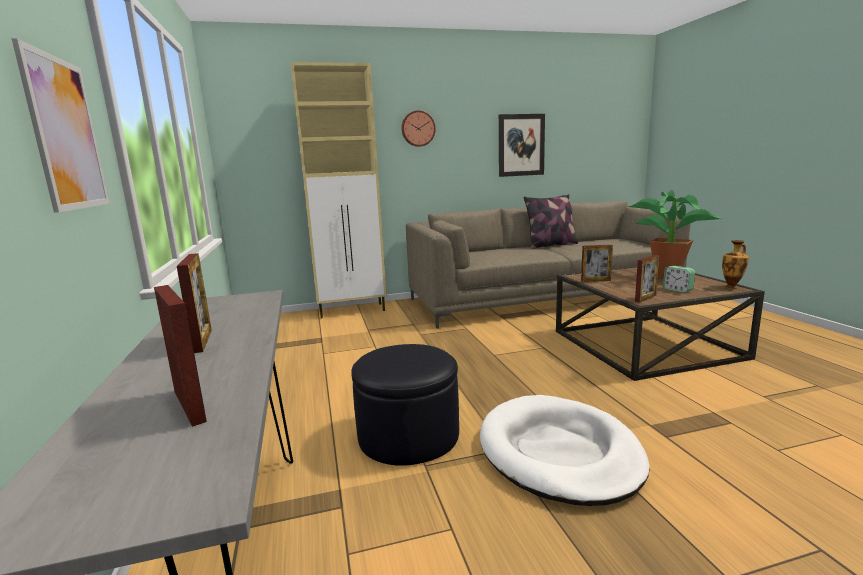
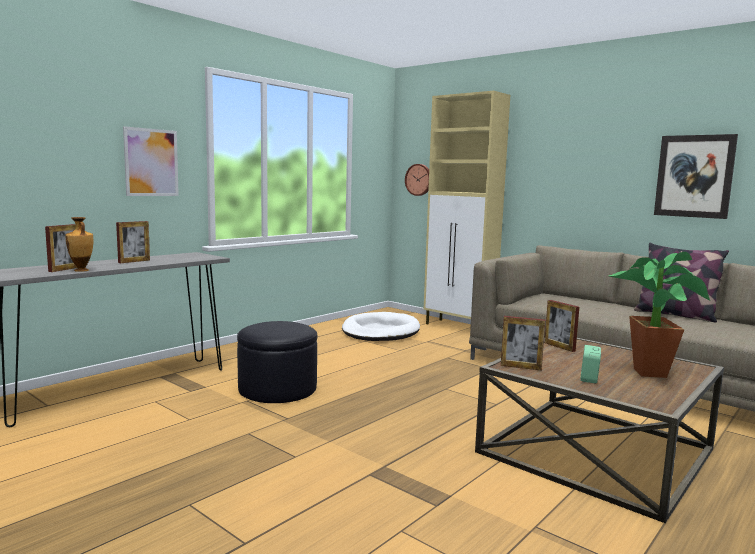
camera: 55 degrees right, 5 degrees down
wall clock [401,110,436,147] -> wall clock moved to [405,164,429,196]
white dog bed [480,395,650,506] -> white dog bed moved to [342,312,420,341]
vase [722,240,749,289] -> vase moved to [65,217,93,272]

